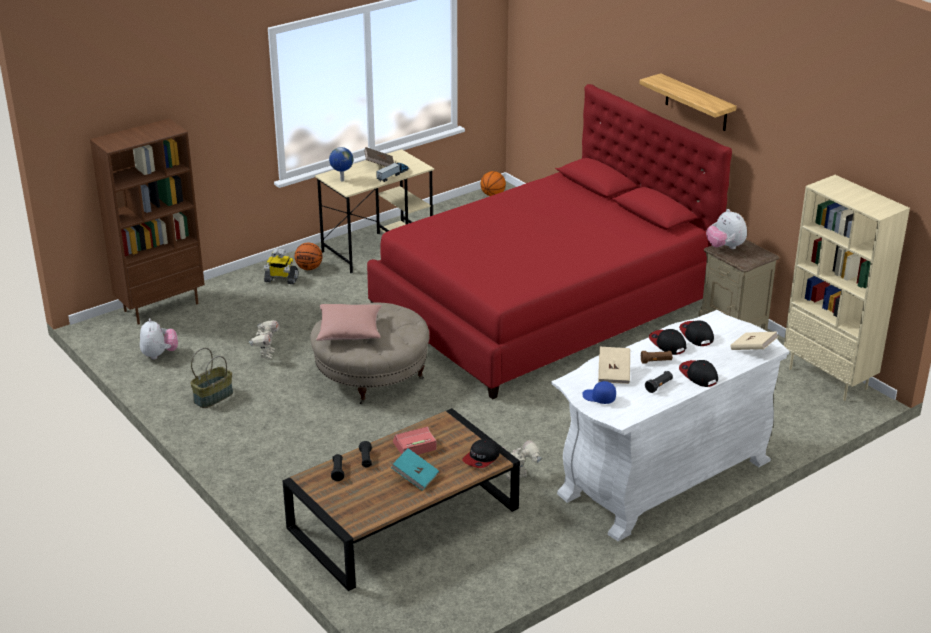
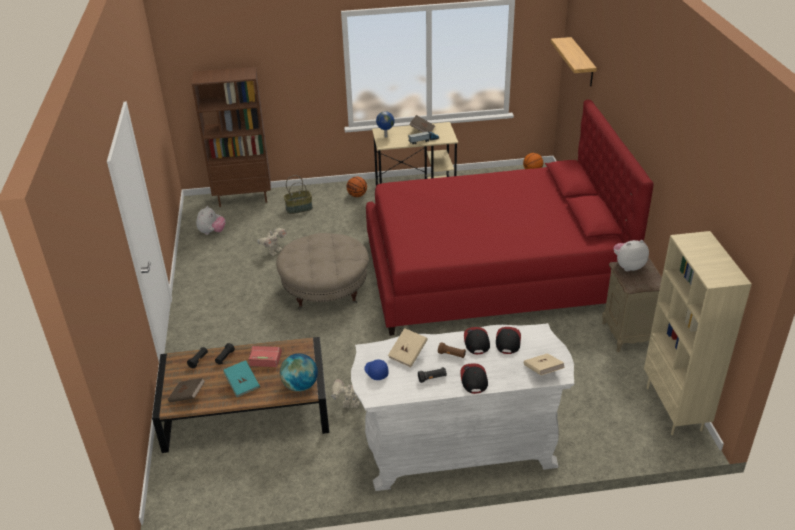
camera: 30 degrees right, 5 degrees up
basket [190,348,233,408] -> basket moved to [284,175,313,214]
toy robot [264,248,299,284] -> none
pink pillow [316,304,382,341] -> none
cap [462,439,499,468] -> globe [280,354,318,392]
shelf [639,73,737,131] -> shelf moved to [551,37,597,86]
plush toy [706,209,747,249] -> plush toy turned 75 degrees clockwise [614,240,649,271]
none -> brown book [168,378,205,402]

